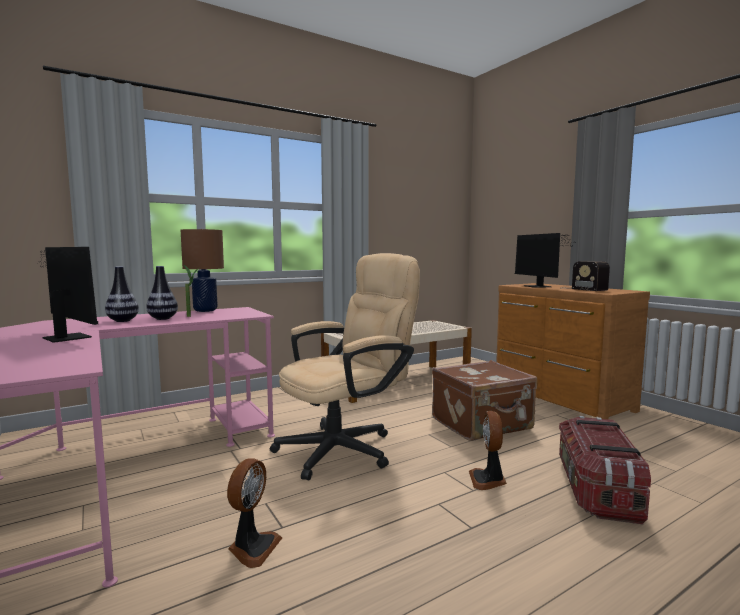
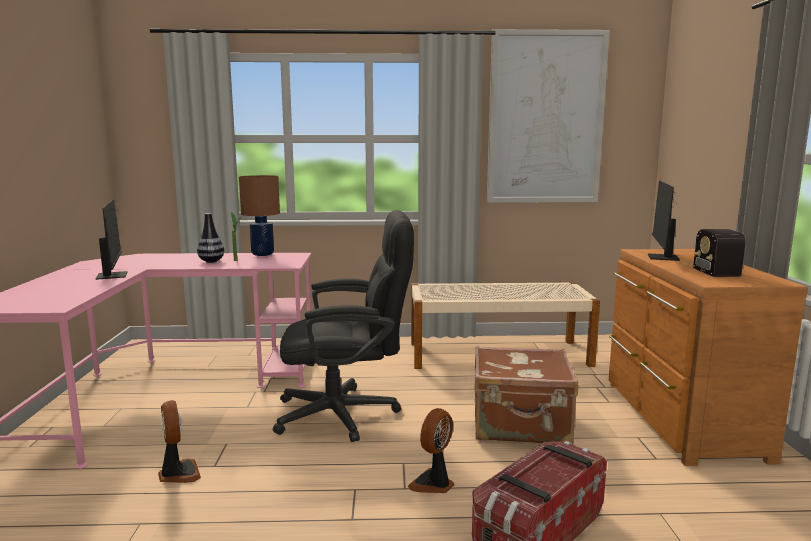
camera: 30 degrees right, 5 degrees up
vase [105,266,139,322] -> none
fan [227,458,282,568] -> fan turned 75 degrees counterclockwise [158,400,201,483]
beige office chair [270,253,420,480] -> black office chair [273,210,414,442]
none -> picture [487,29,610,203]

